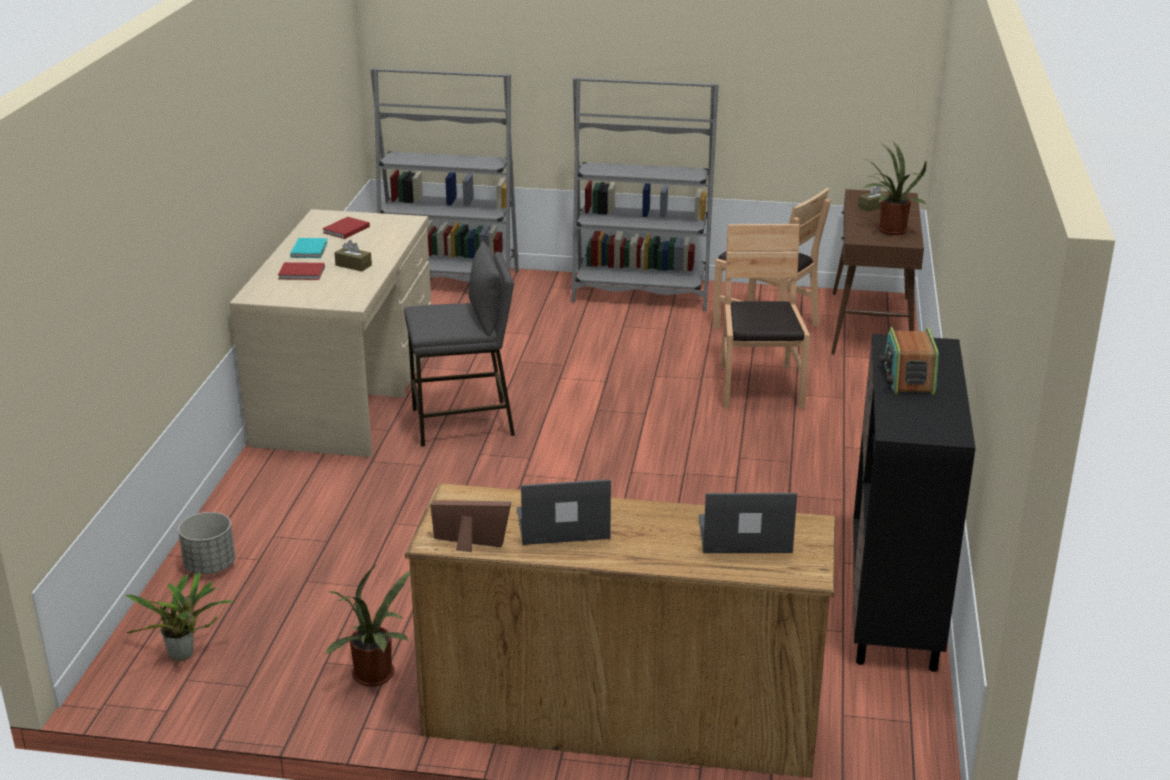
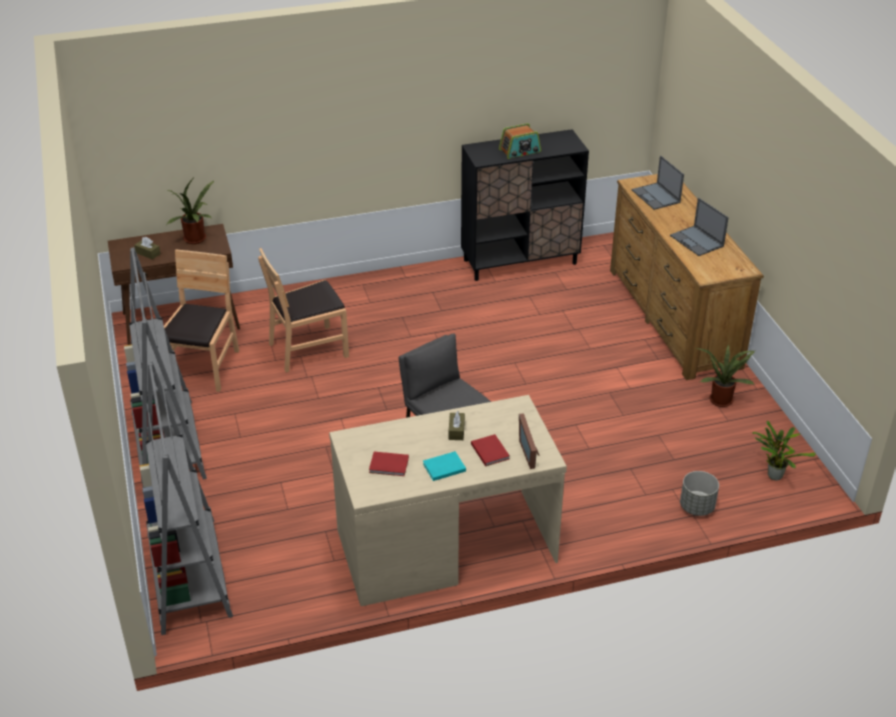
camera: 115 degrees left, 10 degrees up
picture frame [430,500,512,552] -> picture frame moved to [519,413,540,469]

